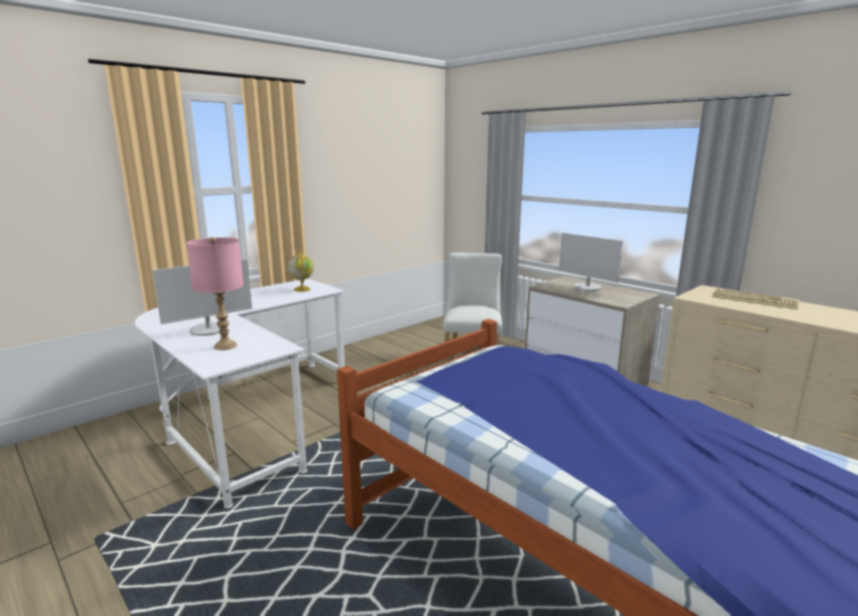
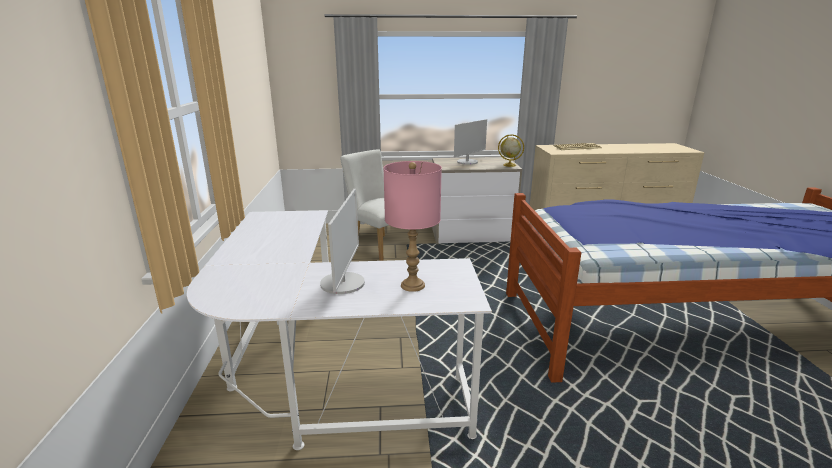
camera: 50 degrees left, 5 degrees up
globe [287,251,314,292] -> globe moved to [498,134,524,167]
monitor [559,233,623,291] -> monitor turned 45 degrees counterclockwise [454,119,487,165]

